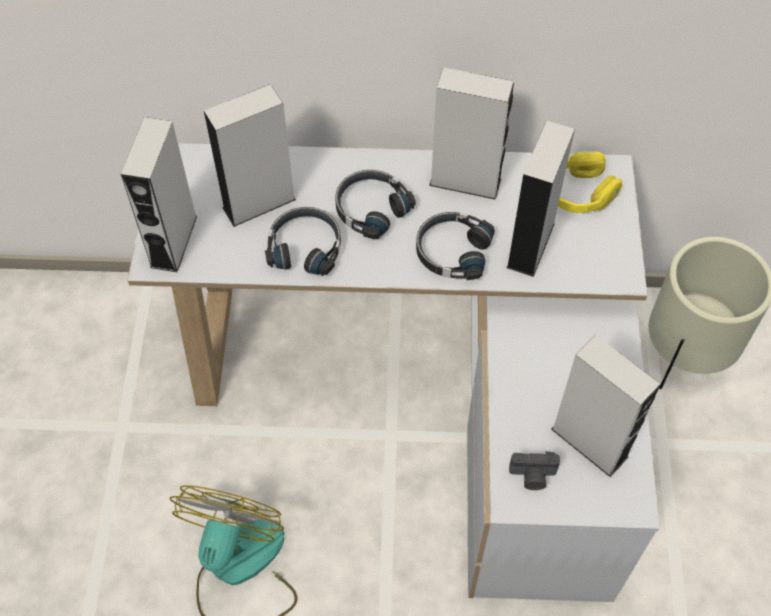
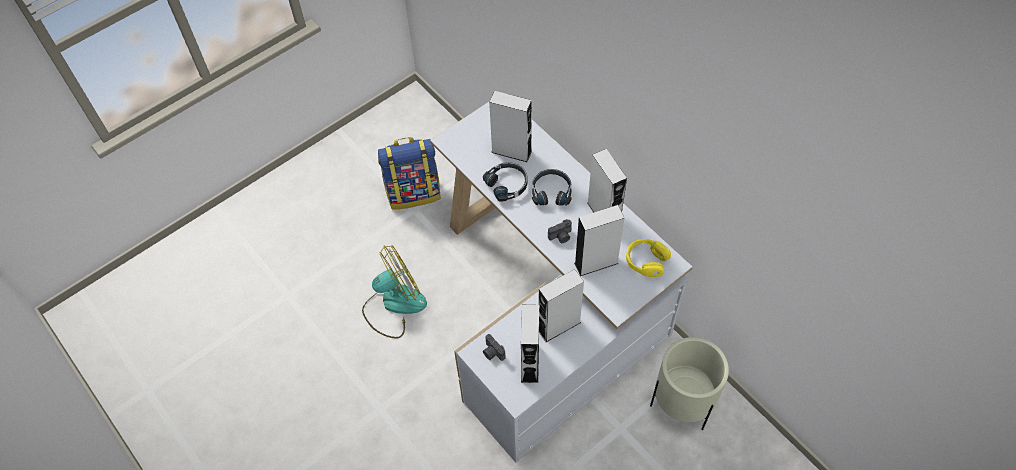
camera: 50 degrees right, 0 degrees up
grey speaker [121,117,197,272] -> grey speaker moved to [538,269,584,342]
black headphones [416,212,495,280] -> camera [548,219,572,243]
none -> backpack [378,137,441,210]

